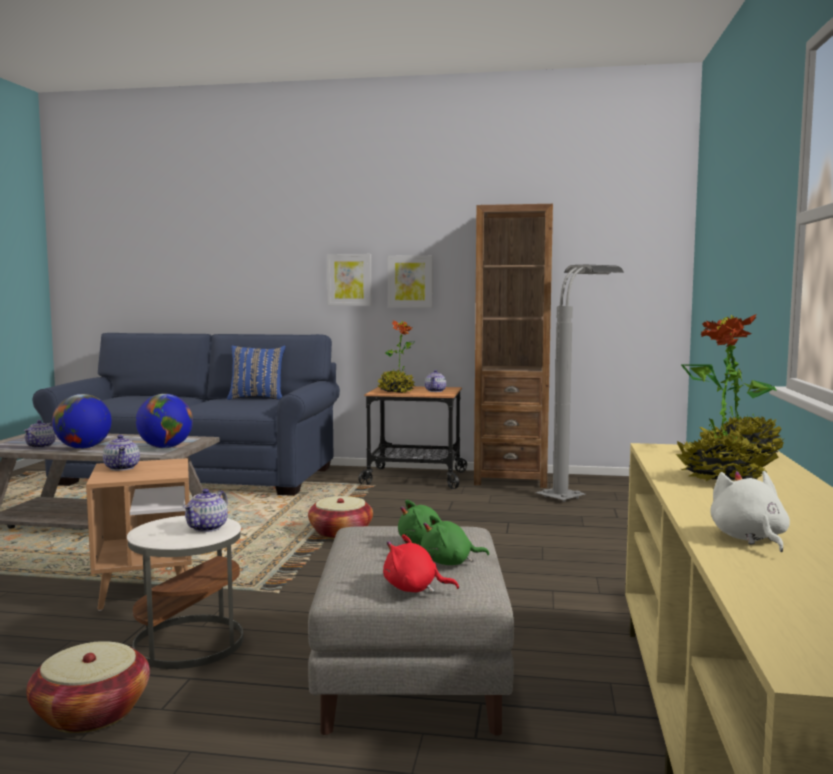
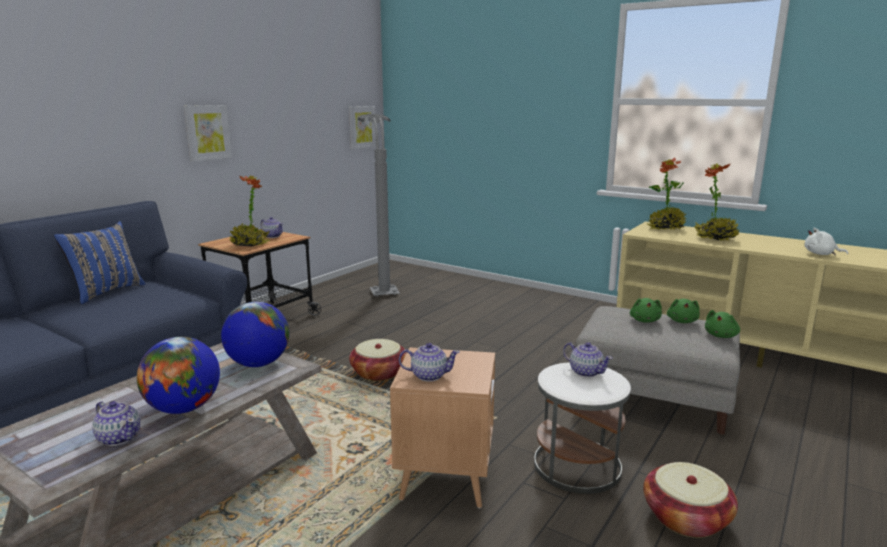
camera: 65 degrees left, 10 degrees up
picture [327,254,372,306] -> picture moved to [349,106,376,149]
red plush toy [383,534,459,593] -> green plush toy [705,310,740,338]
brown bookcase [474,204,553,488] -> none

